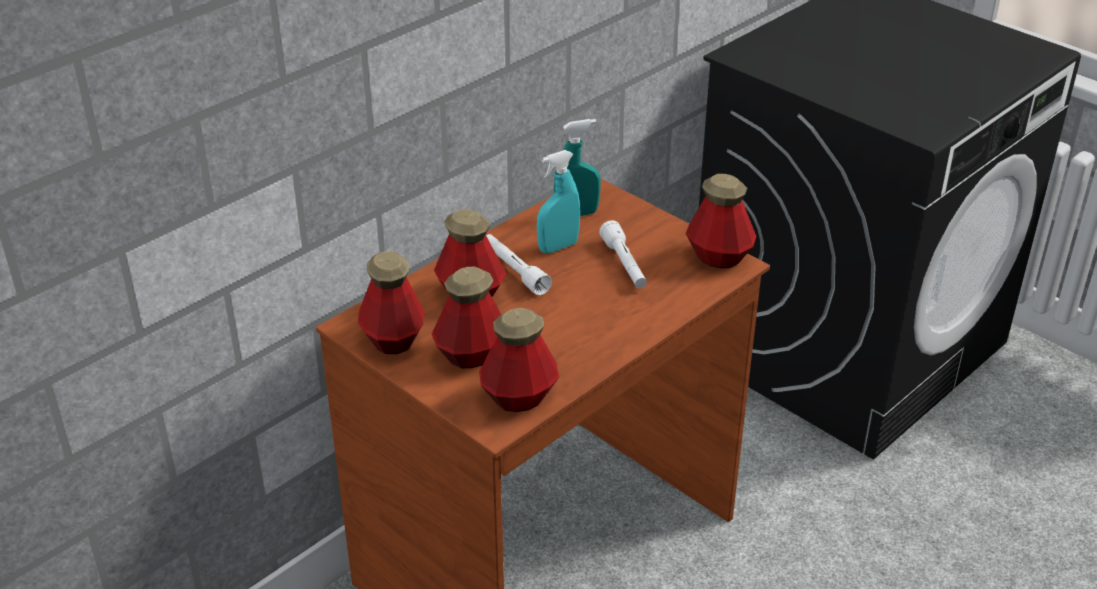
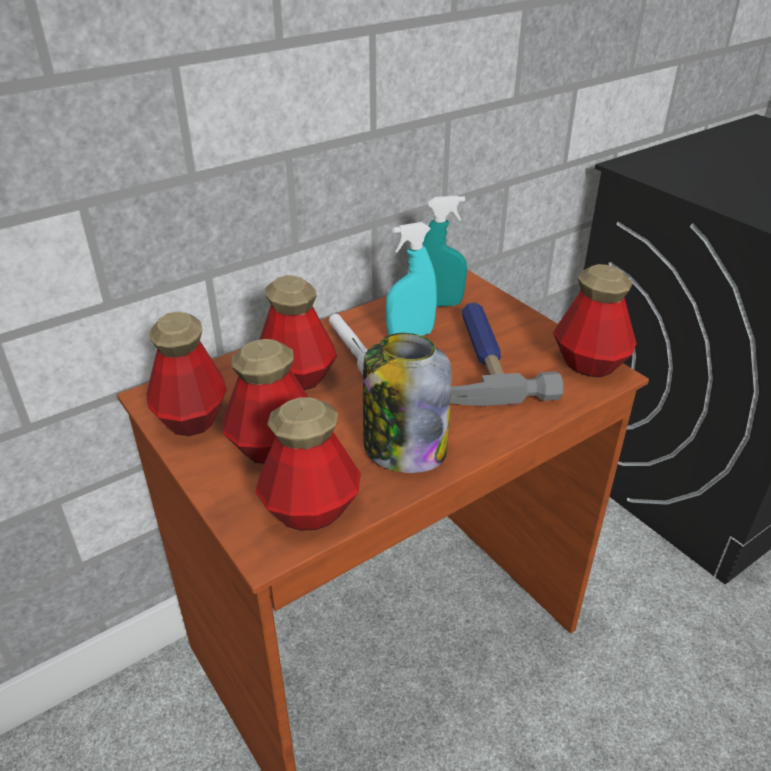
camera: 10 degrees right, 0 degrees up
white flashlight [599,220,647,288] -> hammer [450,302,564,406]
none -> jar [363,333,451,473]

